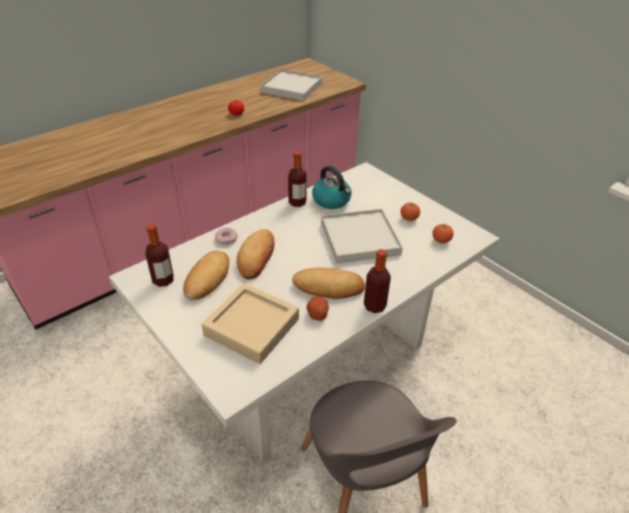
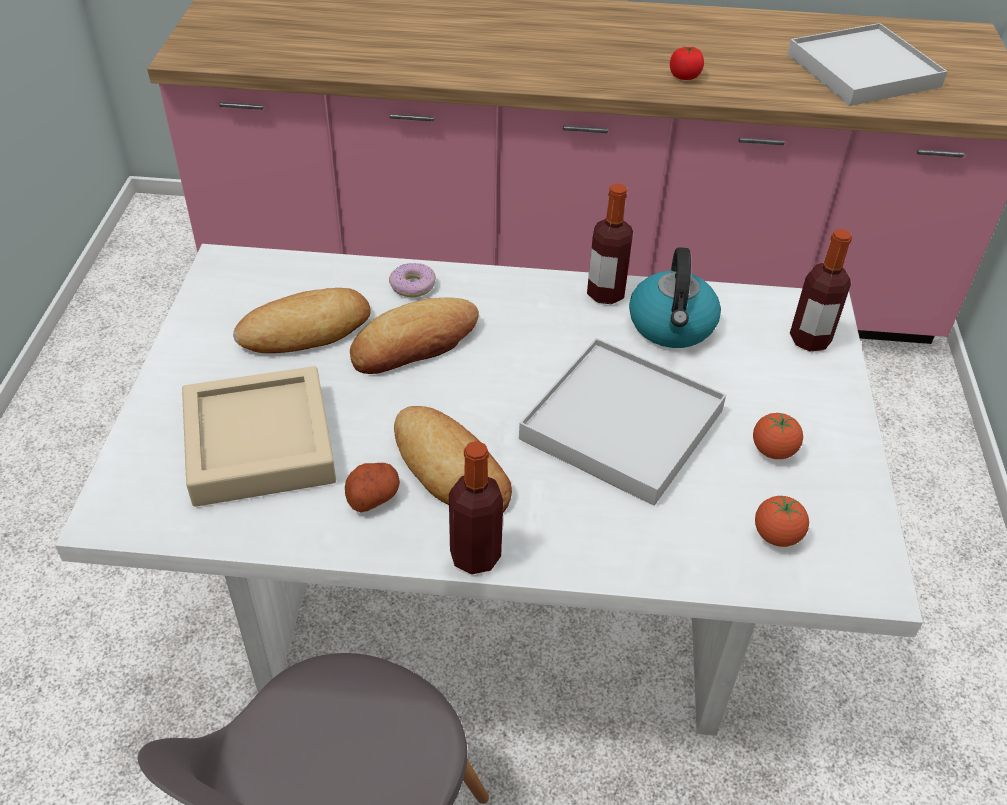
camera: 45 degrees right, 5 degrees up
bottle [145,224,174,287] -> bottle moved to [790,229,852,351]

